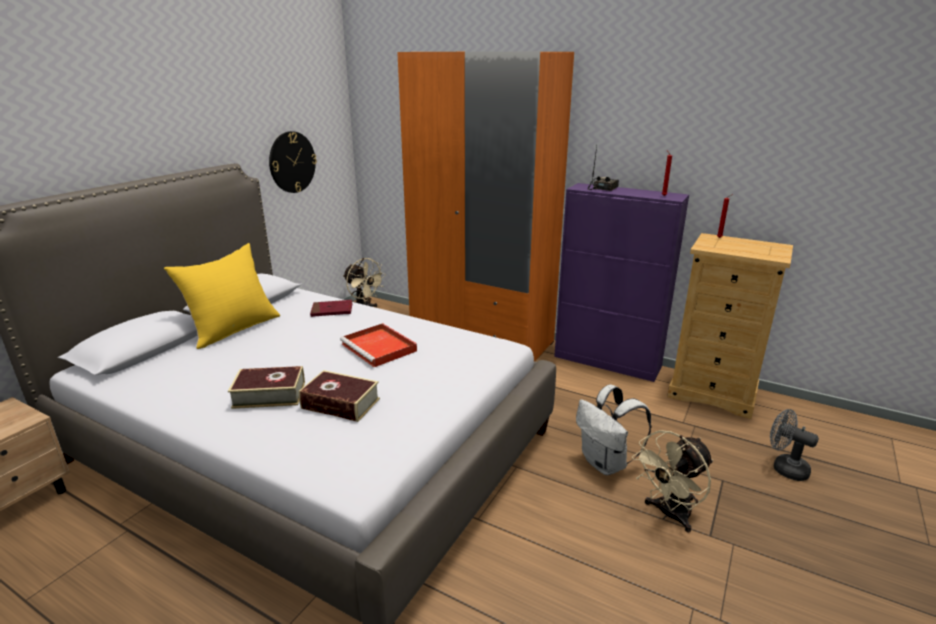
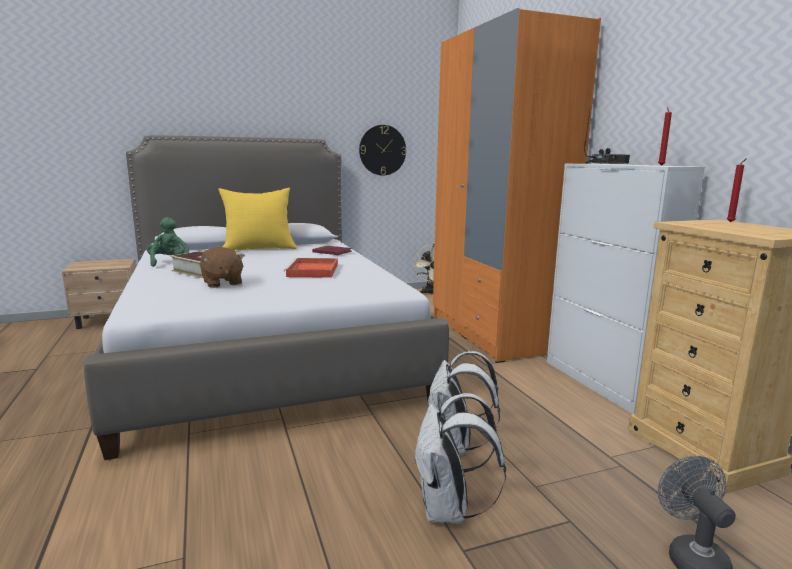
camera: 40 degrees right, 10 degrees down
book [299,370,380,422] -> brown plush toy [200,247,245,288]
purple cabinet [554,183,689,382] -> white cabinet [547,164,705,414]
beige fan [632,430,713,533] -> white backpack [413,393,506,524]
none -> green plush toy [146,217,189,267]

